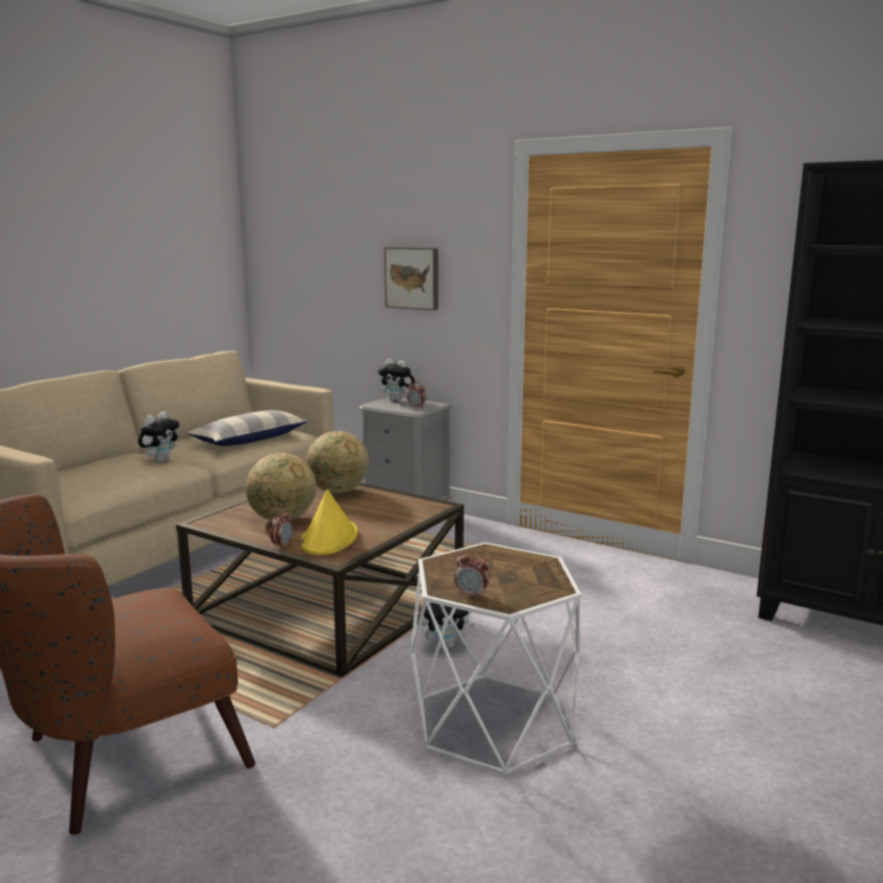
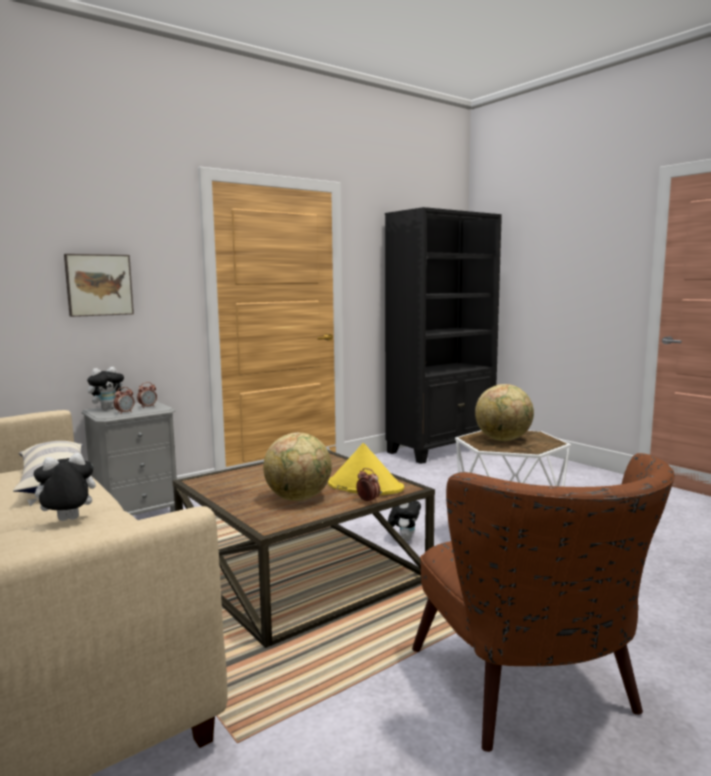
camera: 70 degrees left, 5 degrees down
plush toy [138,412,179,463] -> plush toy turned 75 degrees counterclockwise [27,453,96,521]
globe [306,431,369,493] -> globe moved to [475,384,534,441]
alarm clock [454,551,490,599] -> alarm clock moved to [114,387,135,414]

